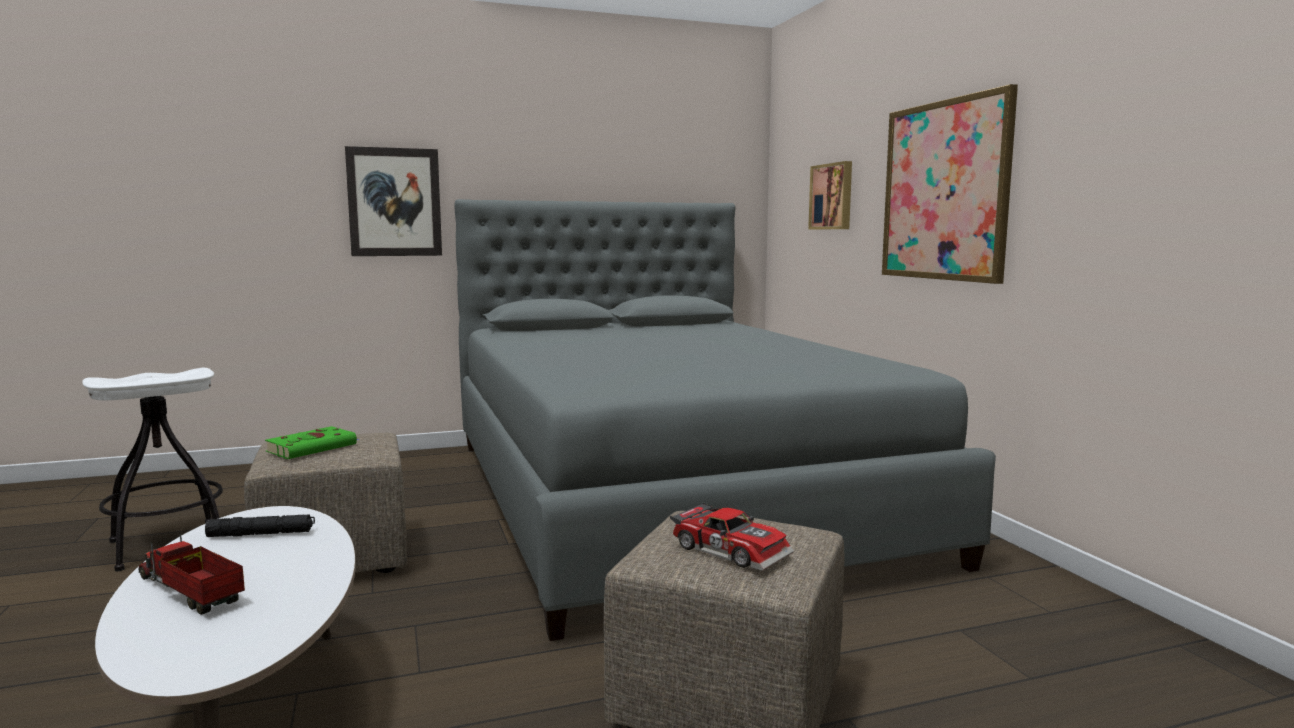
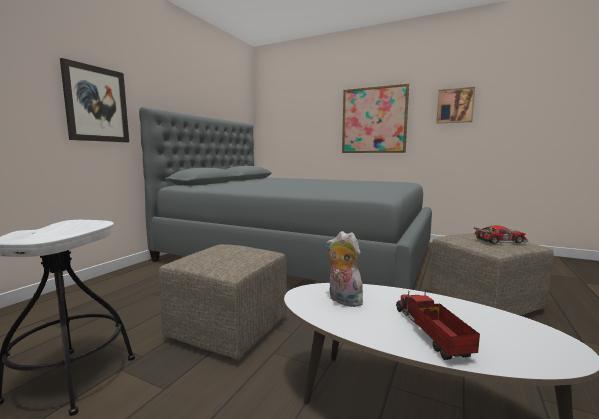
camera: 45 degrees left, 0 degrees up
toy truck [139,533,245,615] -> toy truck turned 90 degrees clockwise [396,290,480,360]
black flashlight [205,514,315,537] -> plush toy [326,231,363,307]
green book [265,426,361,459] -> none
picture [808,161,852,230] -> picture moved to [436,87,475,124]

